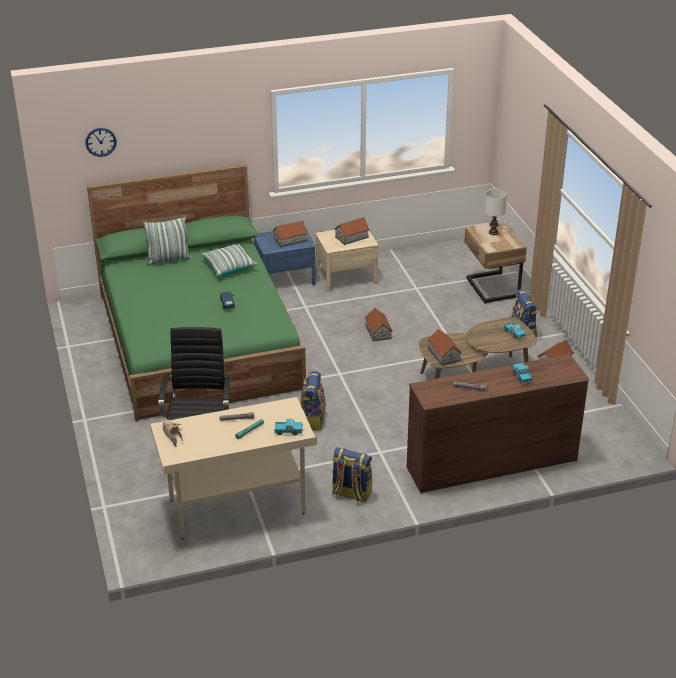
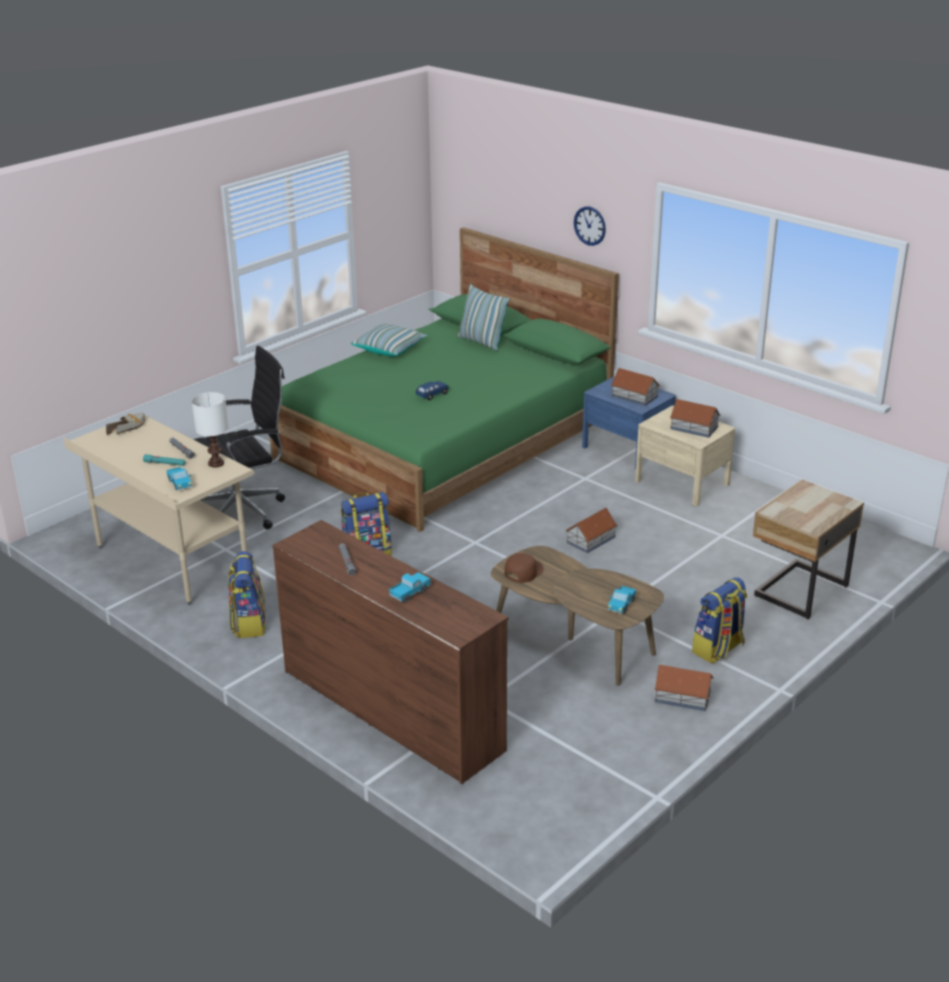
camera: 60 degrees right, 5 degrees down
wall clock [85,128,117,157] -> wall clock moved to [574,206,606,246]
pillow [200,244,258,276] -> pillow moved to [351,324,427,357]
toy house [427,329,462,366] -> brown cap [504,553,544,583]
white table lamp [485,189,507,235] -> white table lamp moved to [192,392,229,468]

